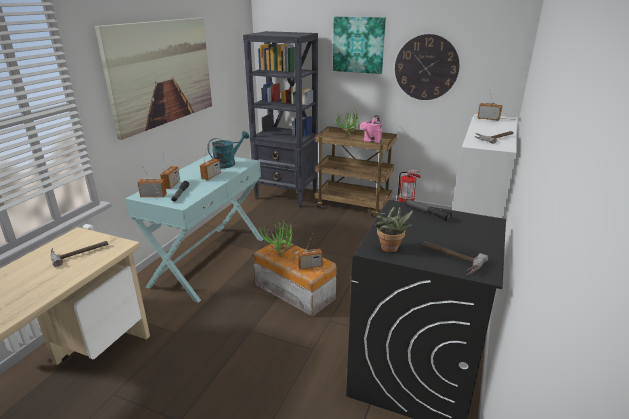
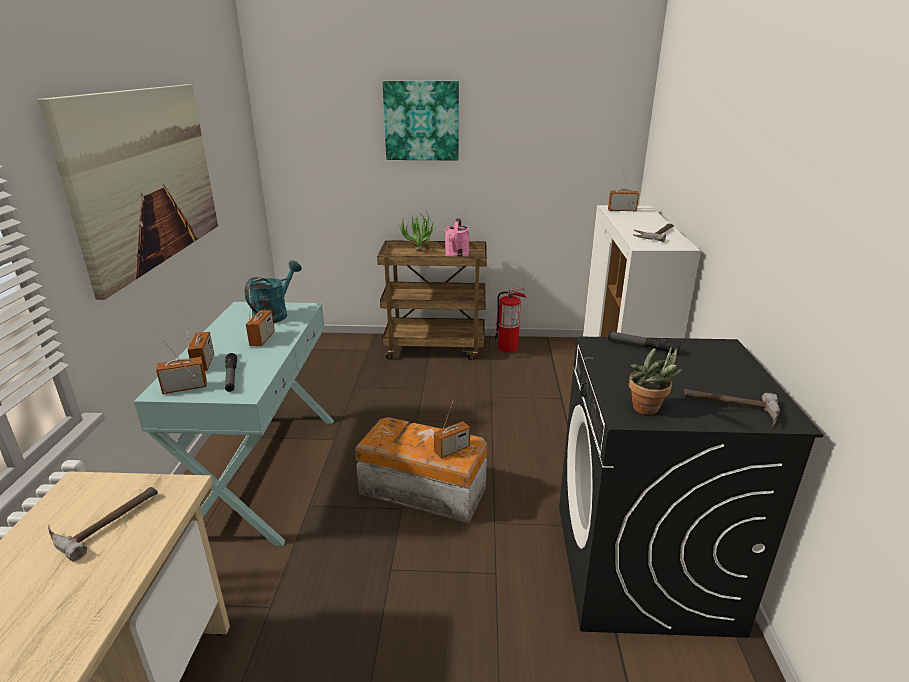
camera: 20 degrees left, 0 degrees up
black bookcase [243,31,318,208] -> none
potted plant [259,221,293,254] -> none
wall clock [395,34,459,100] -> none

